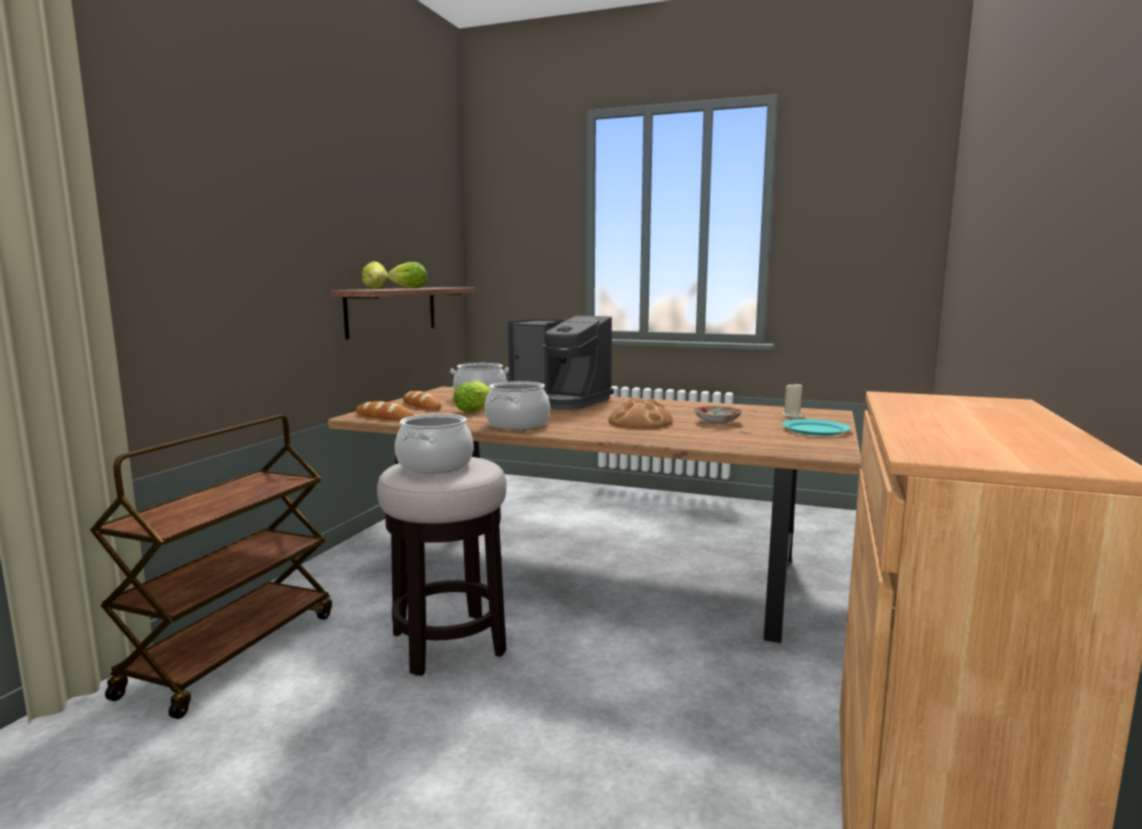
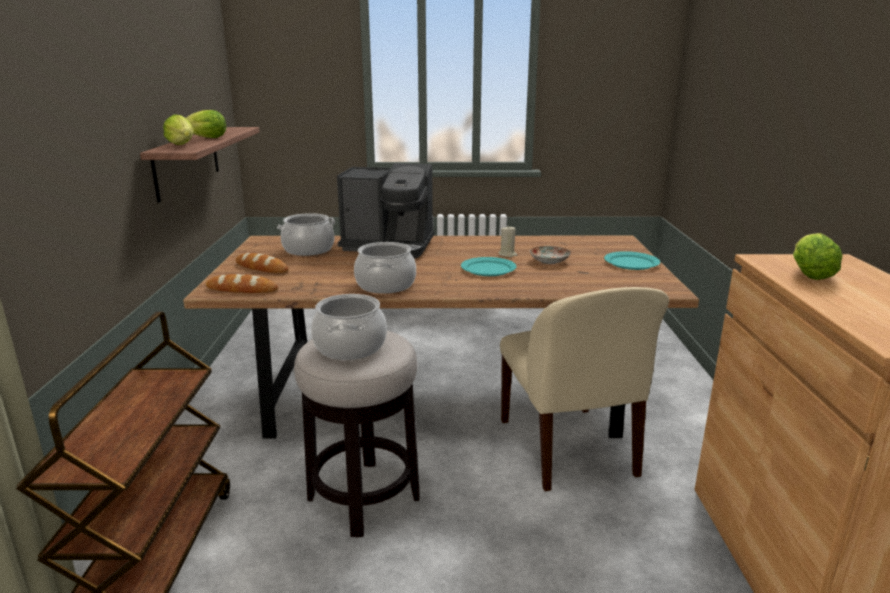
camera: 20 degrees left, 10 degrees up
lettuce [453,381,491,413] -> lettuce moved to [793,233,843,280]
bread [608,398,673,429] -> turquoise plate [461,257,517,276]
beige candle [782,382,804,418] -> beige candle moved to [499,225,517,257]
none -> beige chair [500,287,669,491]

